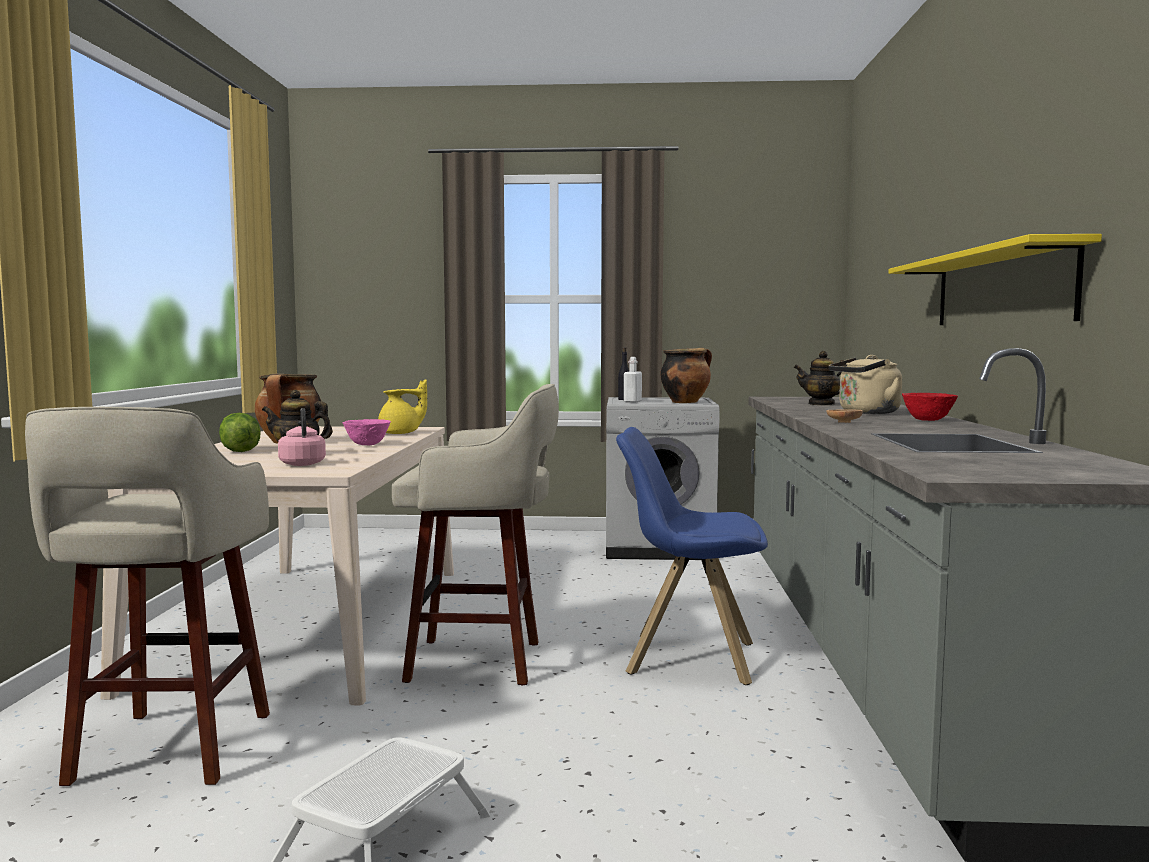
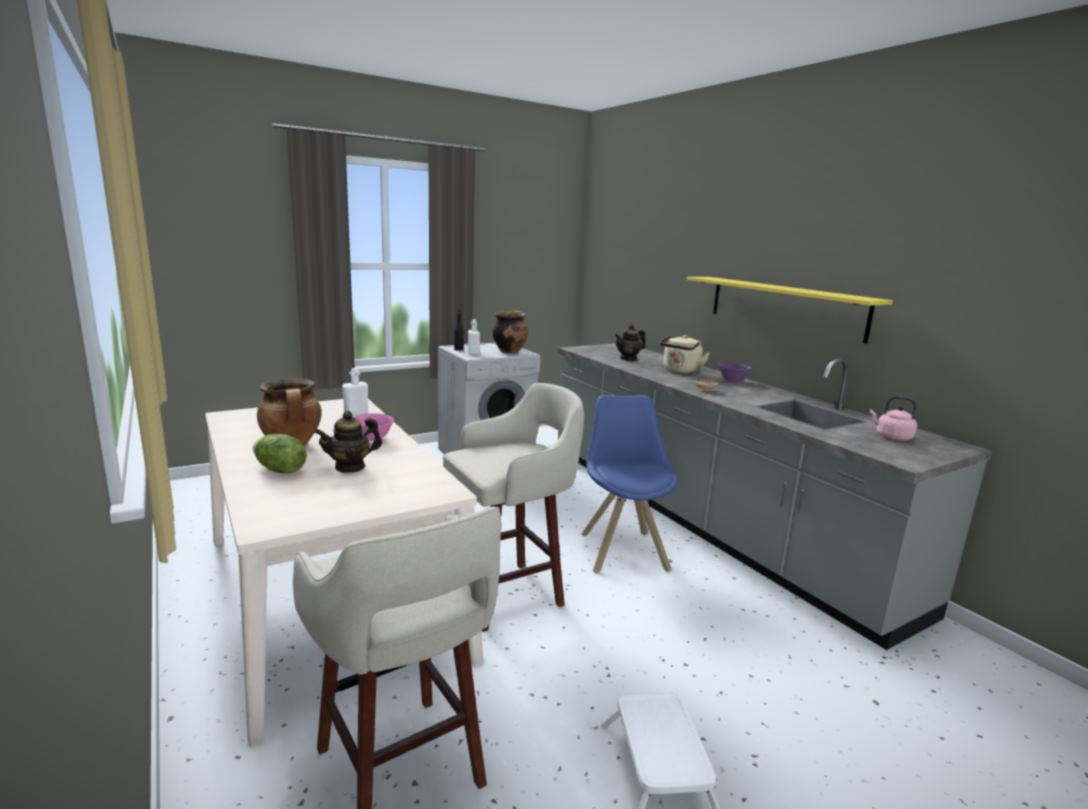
camera: 35 degrees left, 10 degrees up
pink kettle [278,408,326,466] -> pink kettle moved to [870,396,917,440]
yellow teapot [378,379,427,434] -> white bottle [342,368,368,416]
blue chair [616,427,768,685] -> blue chair turned 105 degrees clockwise [581,395,679,573]
red bowl [902,393,958,421] -> purple bowl [718,362,751,382]

